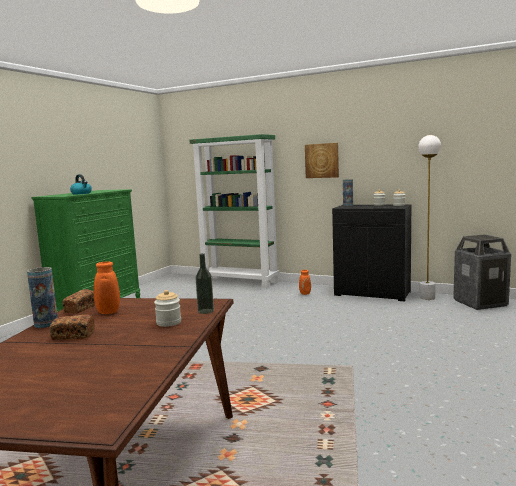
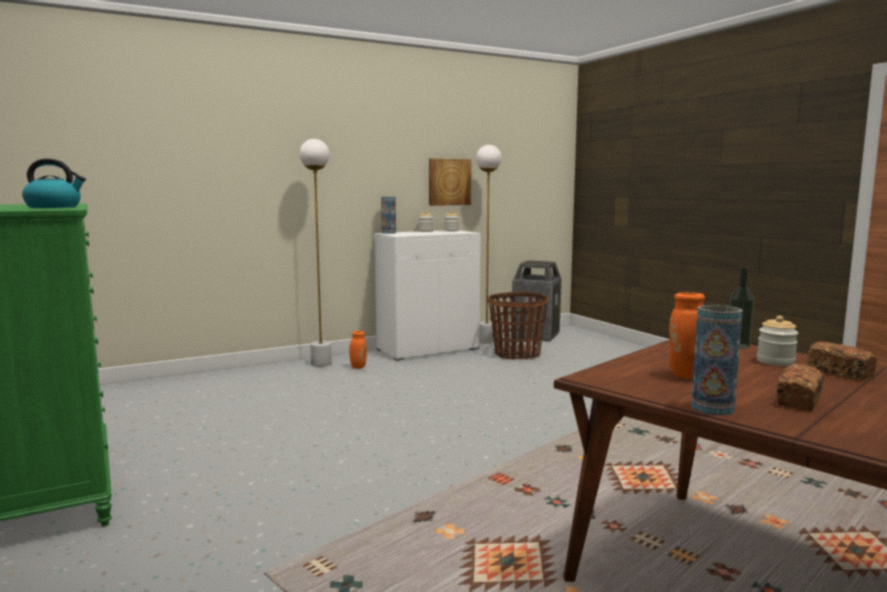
camera: 55 degrees left, 0 degrees up
bread [62,289,95,314] -> bread moved to [807,341,877,380]
green bookcase [189,134,279,288] -> none
picture [305,143,339,178] -> picture moved to [429,158,471,206]
black cabinet [332,205,411,302] -> white cabinet [374,230,481,361]
none -> white floor lamp [299,139,332,367]
none -> basket [488,292,549,359]

